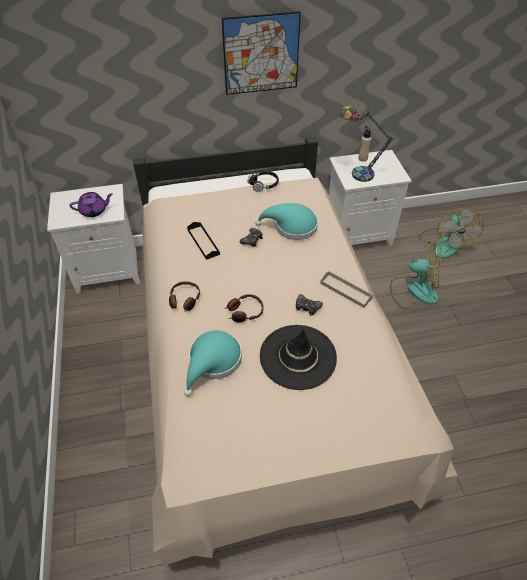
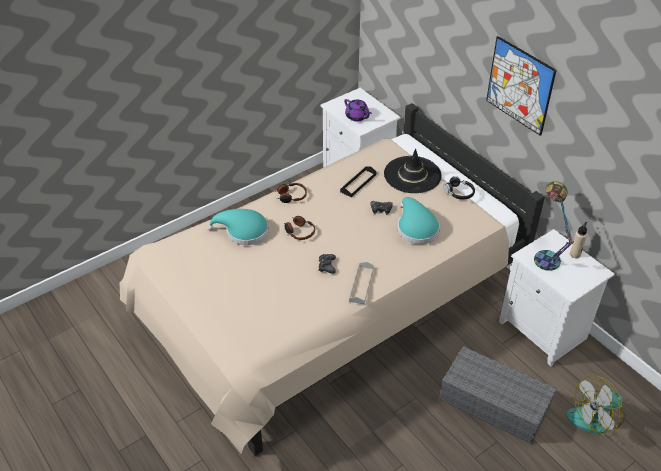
camera: 65 degrees right, 5 degrees down
black hat [260,325,337,390] -> black hat moved to [384,149,442,193]
fan [390,242,441,309] -> grey storage box [440,346,557,444]

